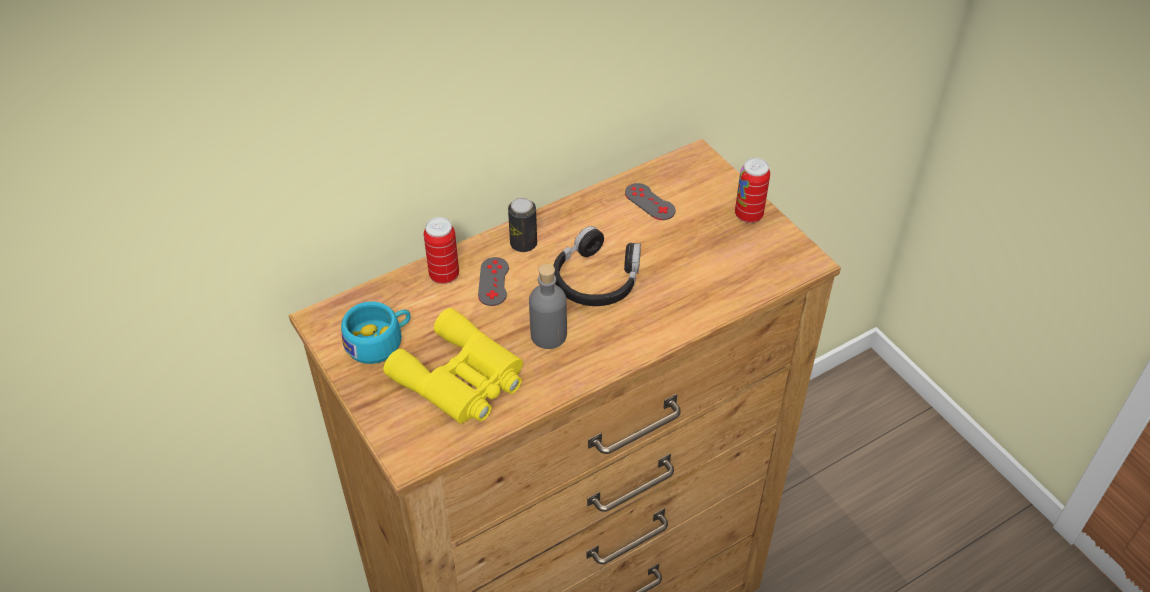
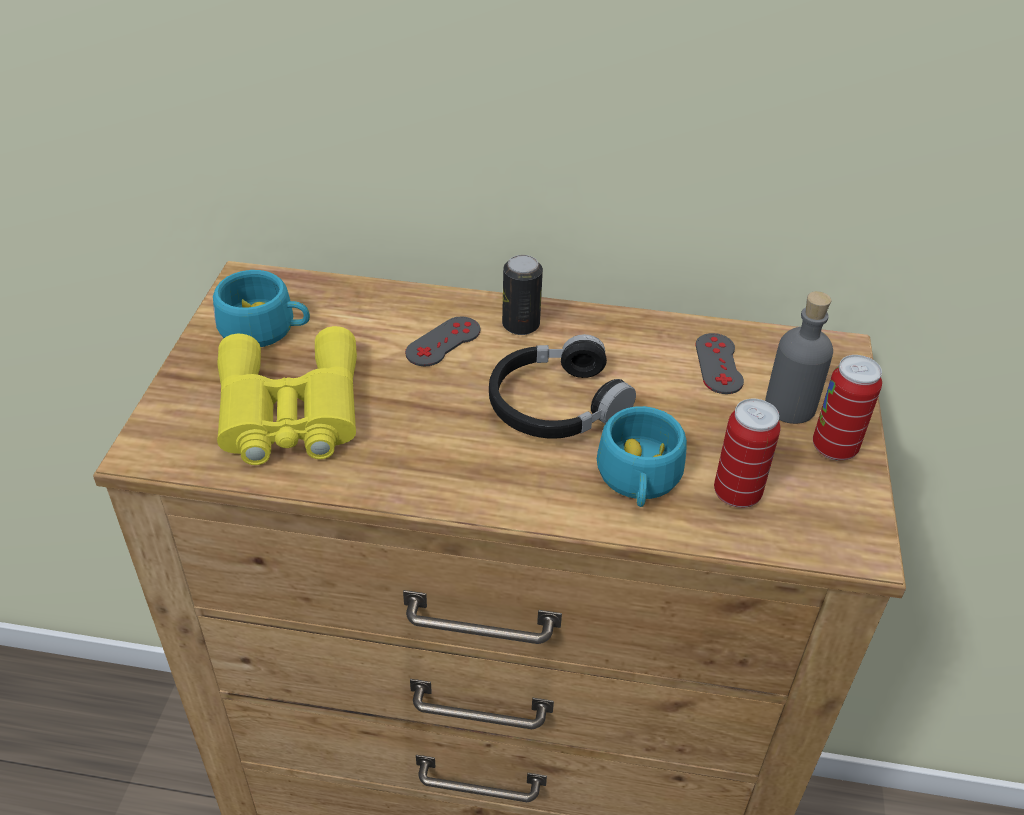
camera: 40 degrees right, 5 degrees down
can [424,217,459,284] -> can moved to [714,399,780,508]
grey bottle [529,264,567,349] -> grey bottle moved to [765,291,833,424]
none -> turquoise cup [597,406,687,507]

